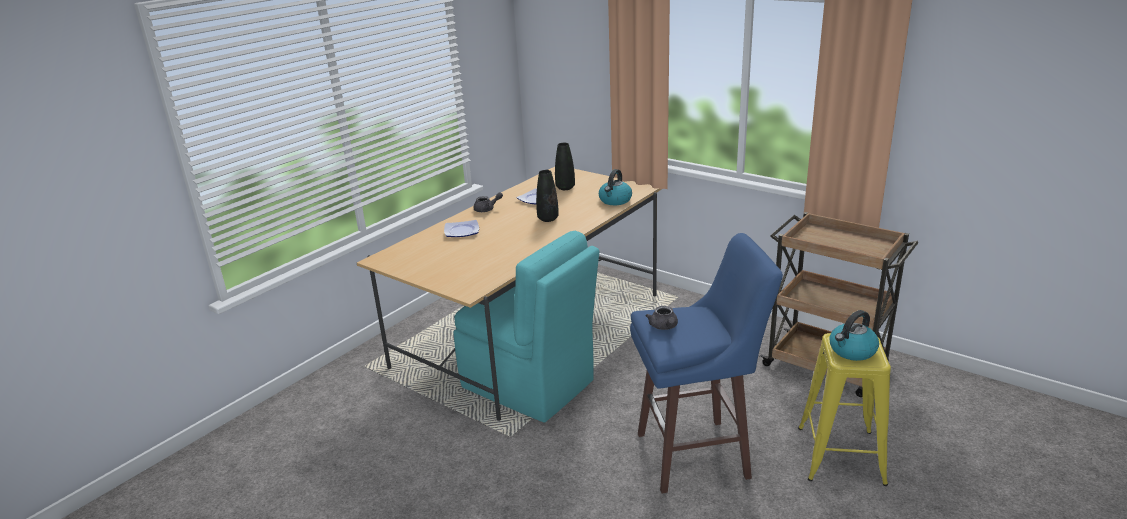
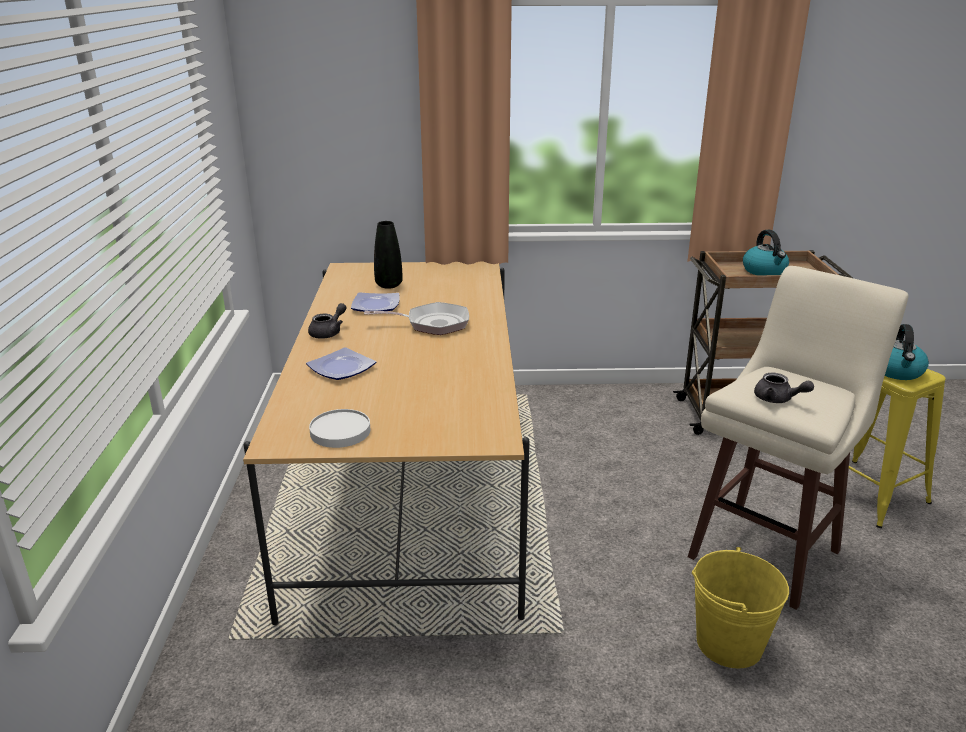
camera: 40 degrees left, 0 degrees up
turquoise chair [453,231,600,423] -> none
black vase [536,170,559,222] -> frying pan [364,302,469,335]
kettle [599,169,632,205] -> kettle moved to [743,230,789,275]
blue stool [630,233,783,494] -> beige stool [688,266,909,610]
none -> white plate [309,409,370,448]
none -> yellow bucket [692,547,789,669]

